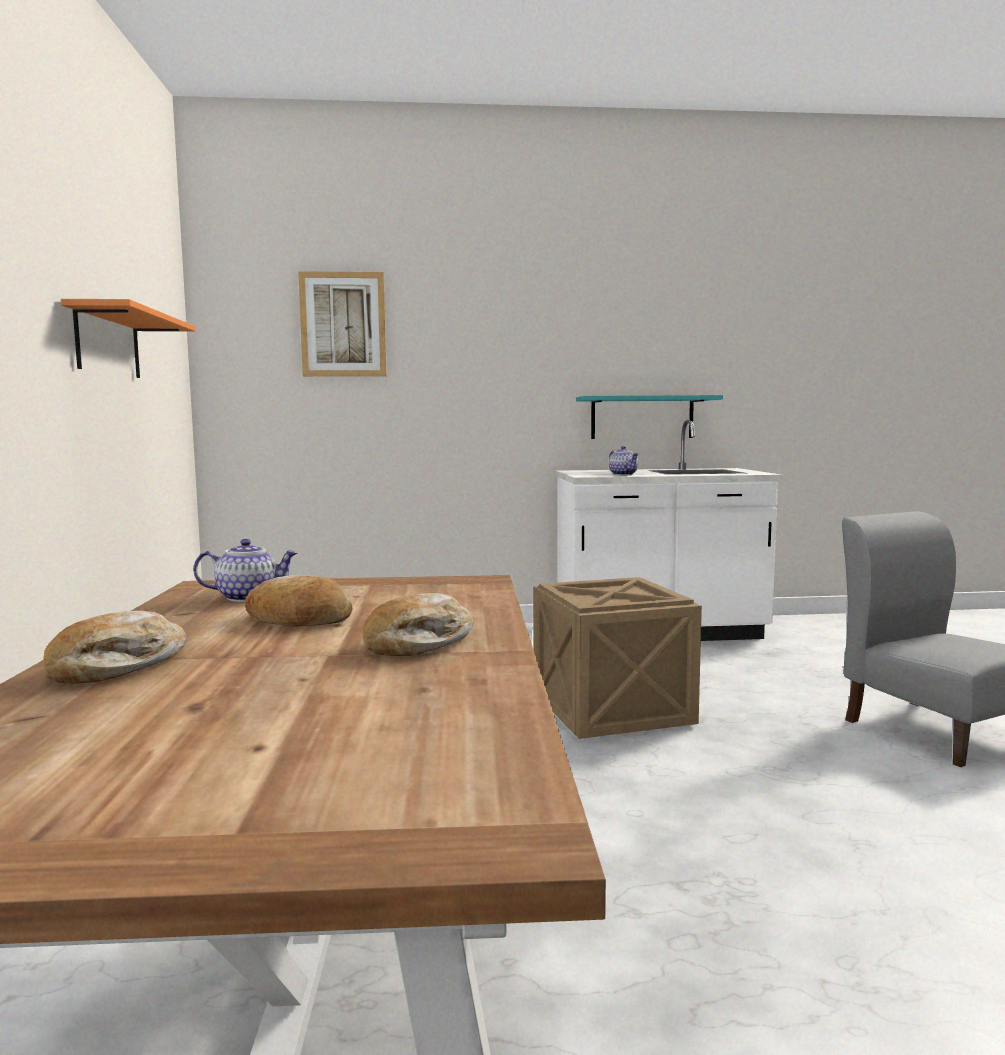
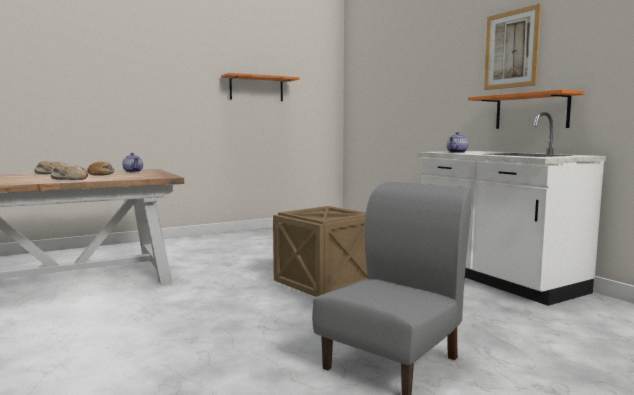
camera: 65 degrees right, 0 degrees up
picture [298,271,387,376] -> picture moved to [484,4,542,90]
turquoise shelf [576,395,723,439] -> orange shelf [468,89,585,129]

